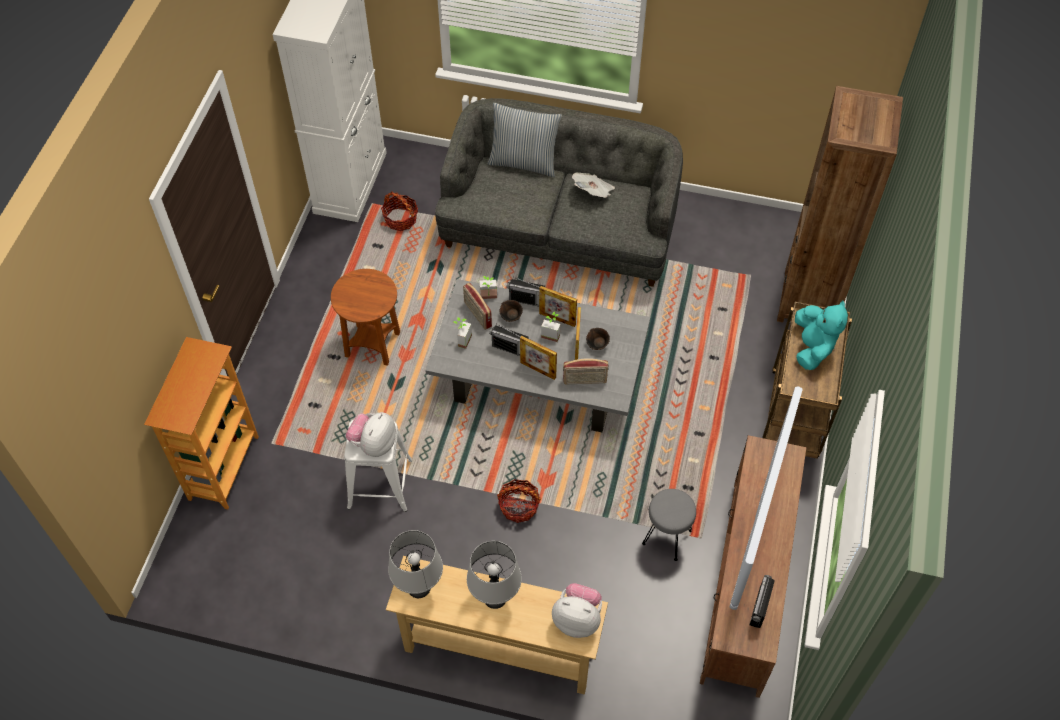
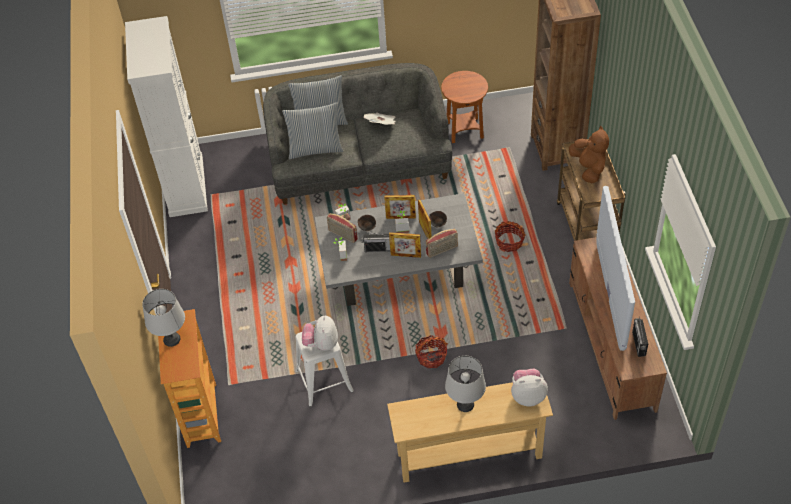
camera: 20 degrees left, 5 degrees down
brown side table [331,269,400,366] -> brown side table moved to [441,71,488,143]
basket [381,191,418,231] -> basket moved to [495,221,526,252]
grey table lamp [388,530,443,598] -> grey table lamp moved to [142,289,185,347]
radio [507,277,545,306] -> none
grey stool [642,489,696,561] -> none
turquoise plush toy [795,301,848,370] -> brown plush toy [569,126,609,183]
none -> pillow [282,102,343,159]

